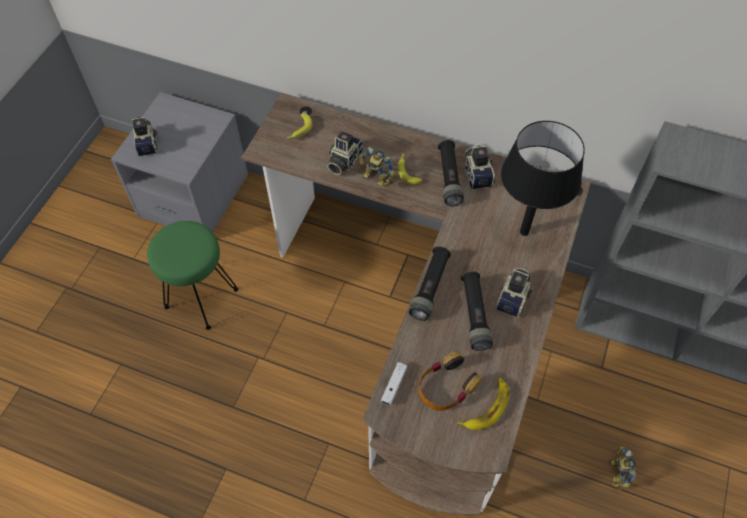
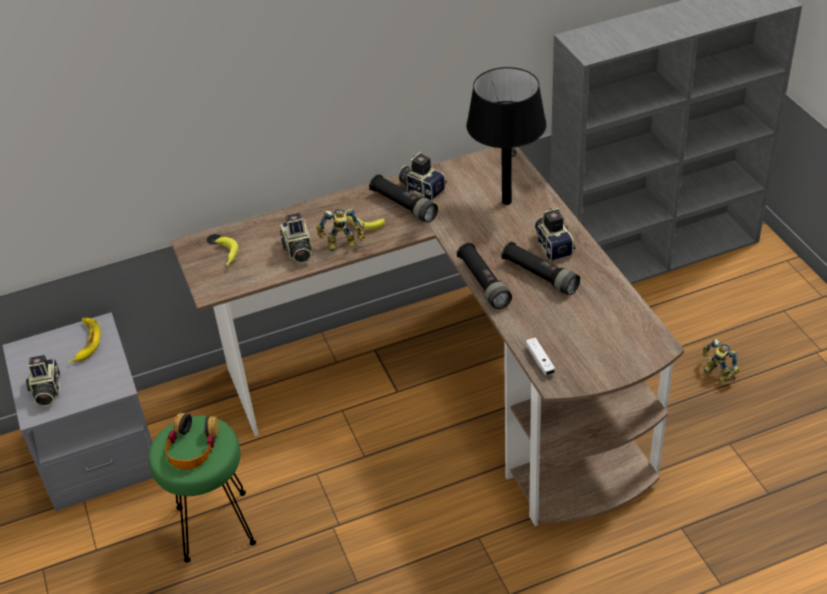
camera: 40 degrees left, 15 degrees down
camera [132,117,158,156] -> camera turned 135 degrees counterclockwise [26,355,60,407]
headphones [419,351,482,411] -> headphones moved to [165,413,219,470]
banana [457,378,510,430] -> banana moved to [69,318,101,363]

